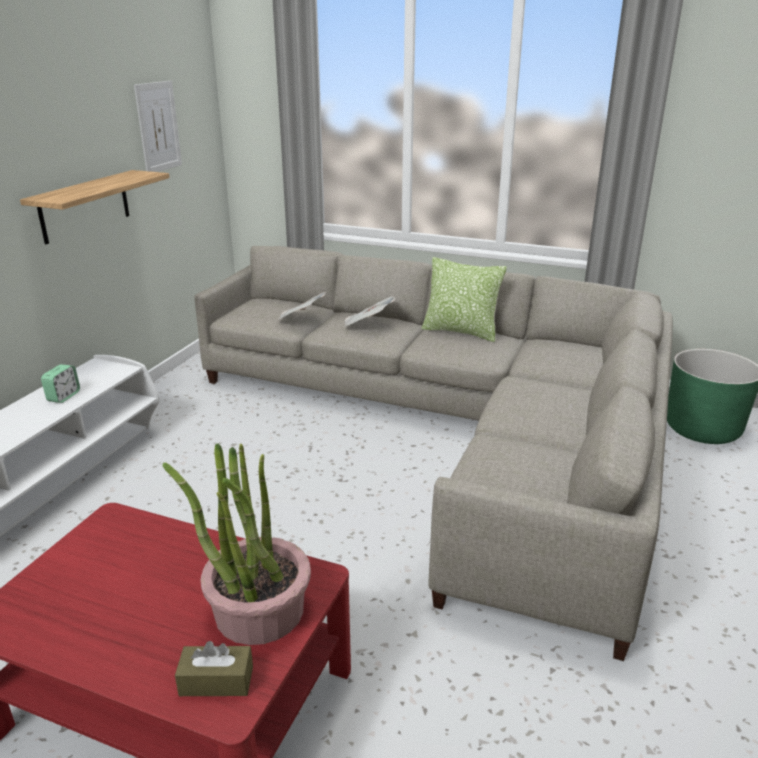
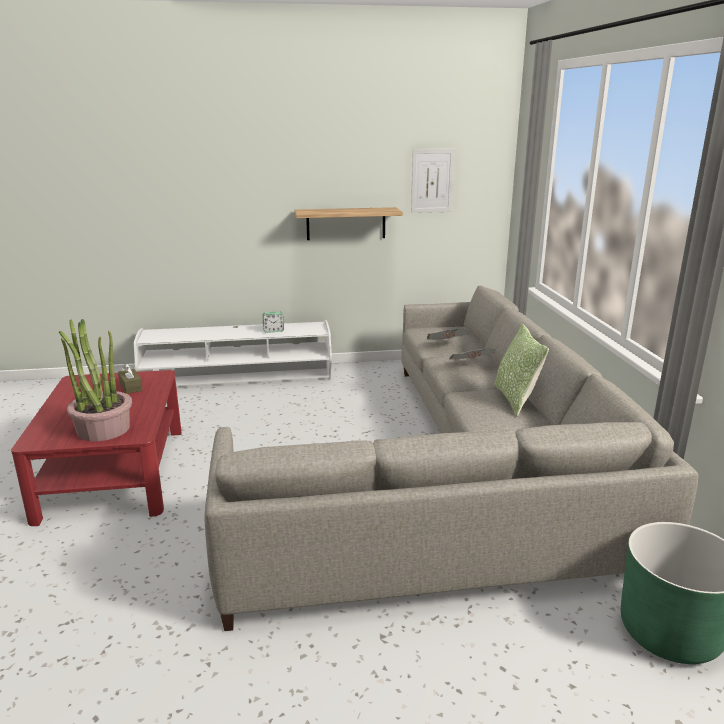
camera: 60 degrees right, 5 degrees down
brown tissue box [175,641,253,696] -> brown tissue box moved to [118,363,143,394]

